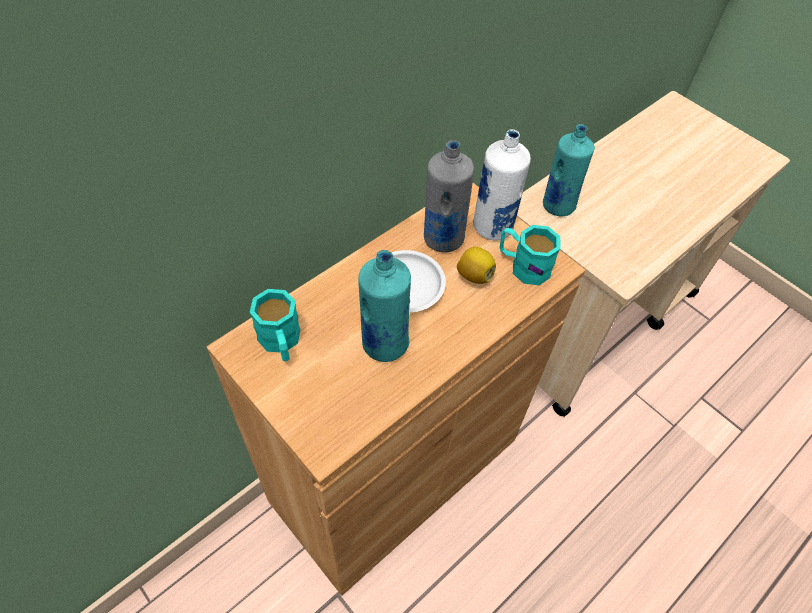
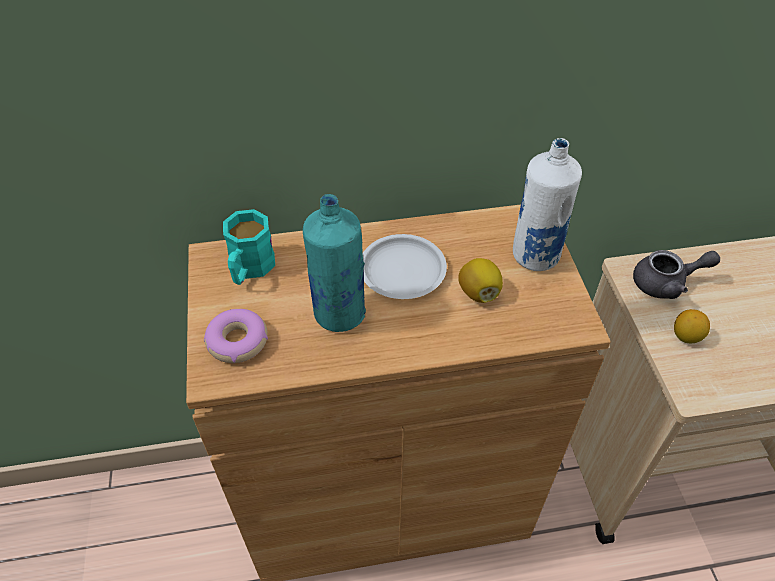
camera: 35 degrees right, 5 degrees down
grey bottle [424,140,474,252] -> none
turquoise mug [500,225,561,285] -> none
turquoise bottle [543,124,595,216] -> grey teapot [633,250,720,299]
none -> donut [204,309,268,363]
none -> lemon [674,309,710,344]

